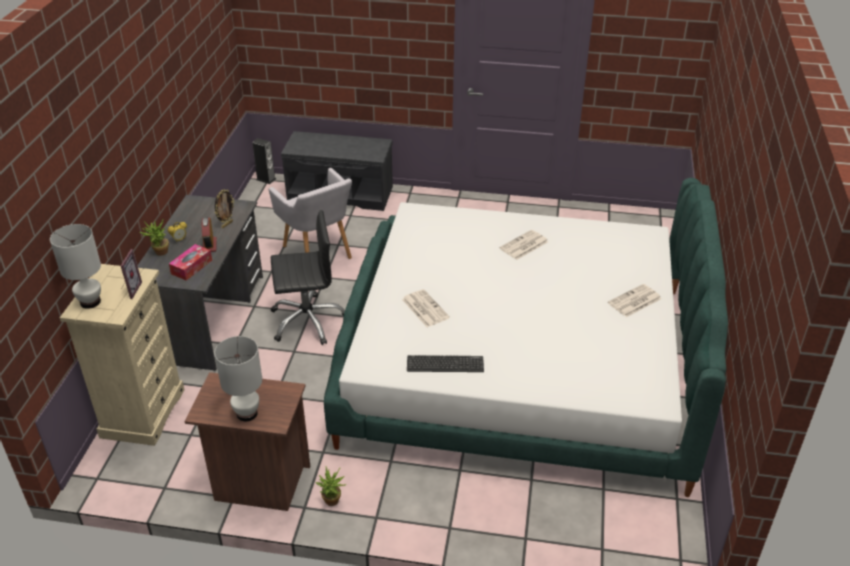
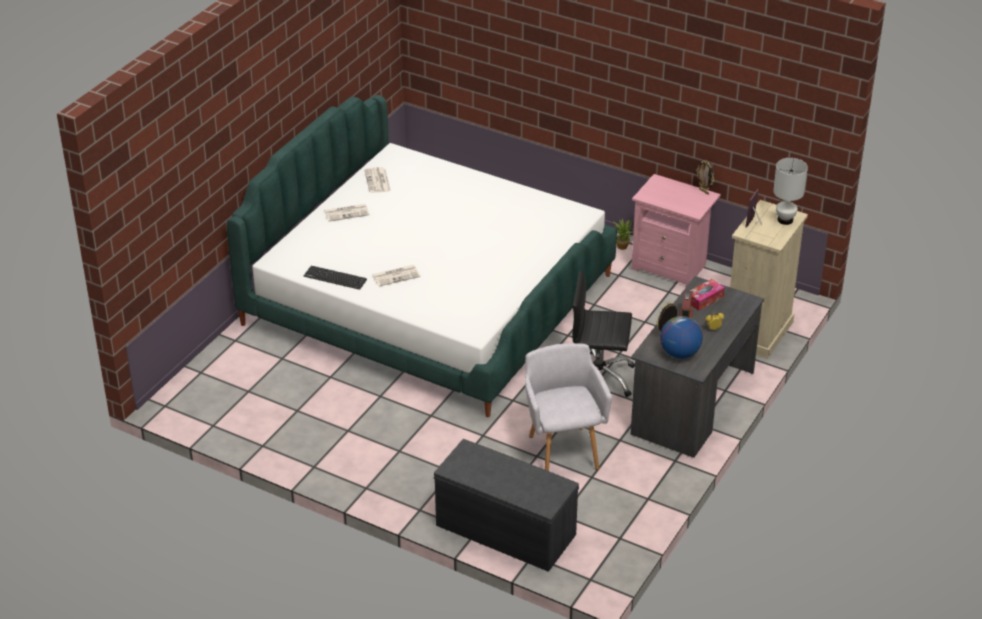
camera: 160 degrees left, 0 degrees up
potted plant [139,220,169,256] -> none
brown nightstand [184,372,310,511] -> pink nightstand [631,174,721,287]
white table lamp [214,336,262,421] -> none
speaker [252,138,276,184] -> none
newspaper [402,289,450,327] -> newspaper moved to [364,167,391,193]
keyboard [407,355,484,372] -> keyboard moved to [304,266,367,290]
none -> globe [660,316,703,359]
none -> picture frame [697,160,714,195]

